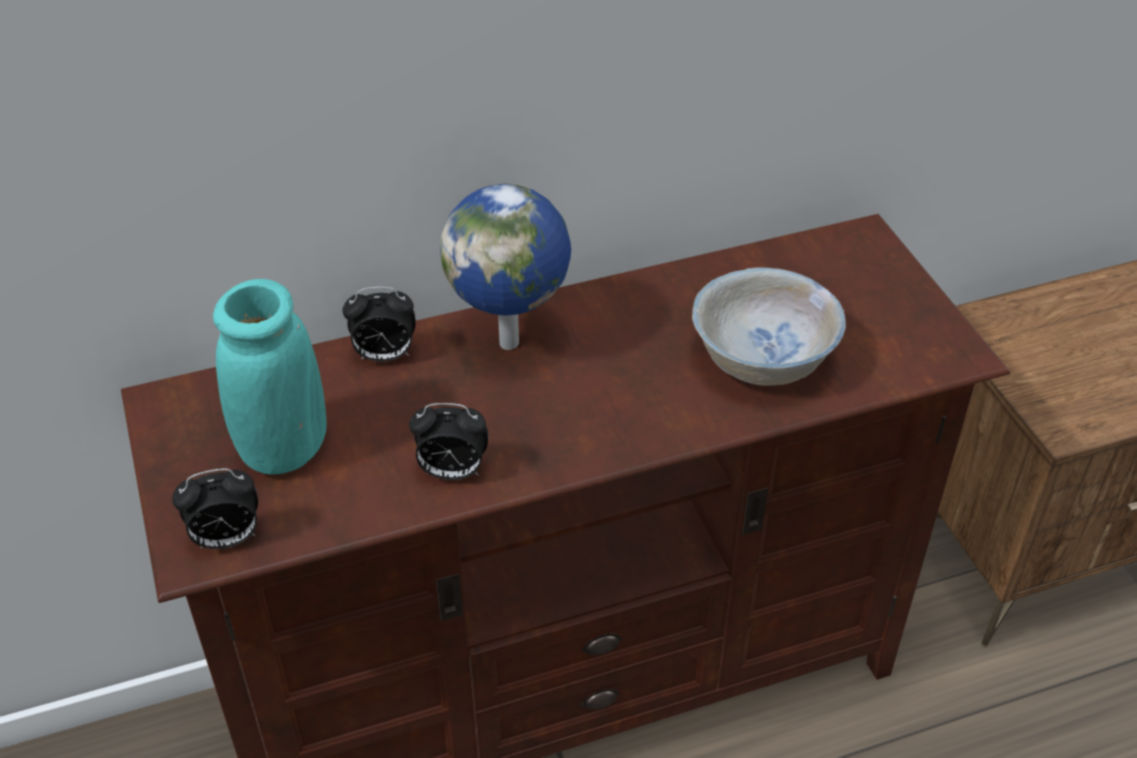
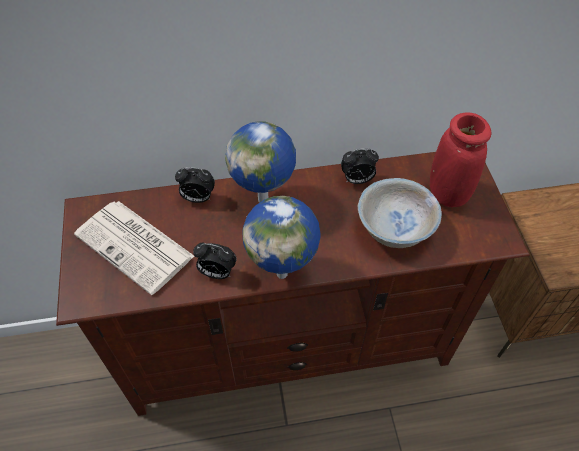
camera: 10 degrees right, 10 degrees up
alarm clock [172,468,258,549] -> alarm clock moved to [341,148,379,184]
turquoise vase [213,279,327,475] -> newspaper [74,201,194,295]
none -> globe [242,196,321,279]
none -> red vase [430,112,491,207]

